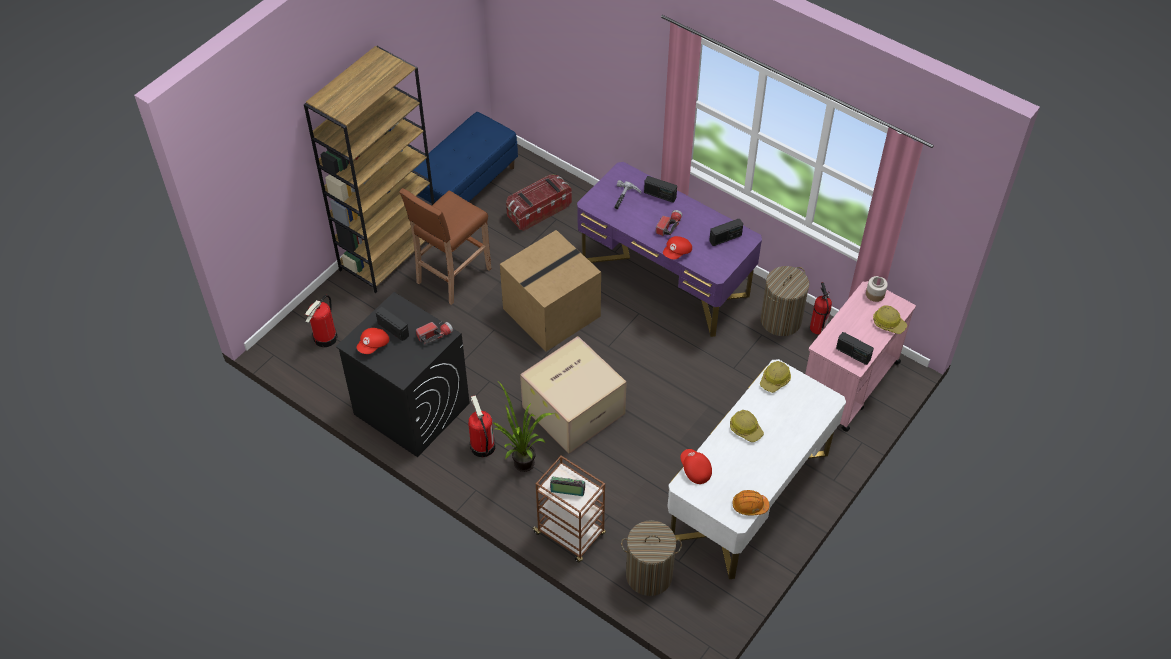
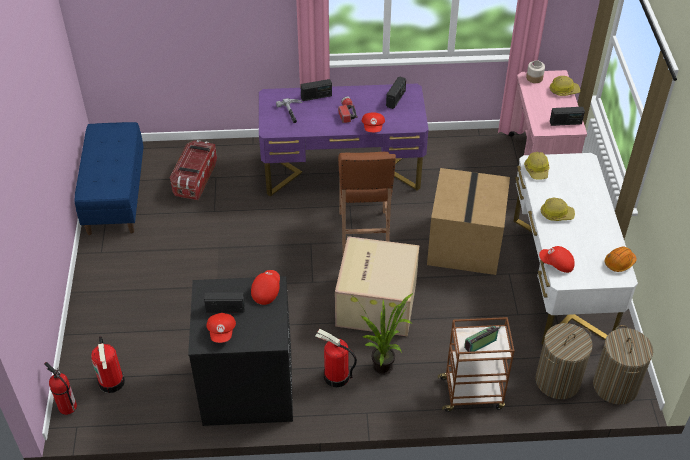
camera: 40 degrees left, 5 degrees down
brown bookcase [304,46,434,293] -> none
brown stool [399,188,491,305] -> brown stool moved to [338,152,396,254]
flashlight [416,322,453,344] -> red cap [251,270,280,305]
cardboard box [500,230,601,352] -> cardboard box moved to [427,168,510,275]
laundry basket [761,266,809,336] -> laundry basket moved to [593,325,653,405]
fire extinguisher [810,282,832,335] -> fire extinguisher moved to [44,362,77,415]

